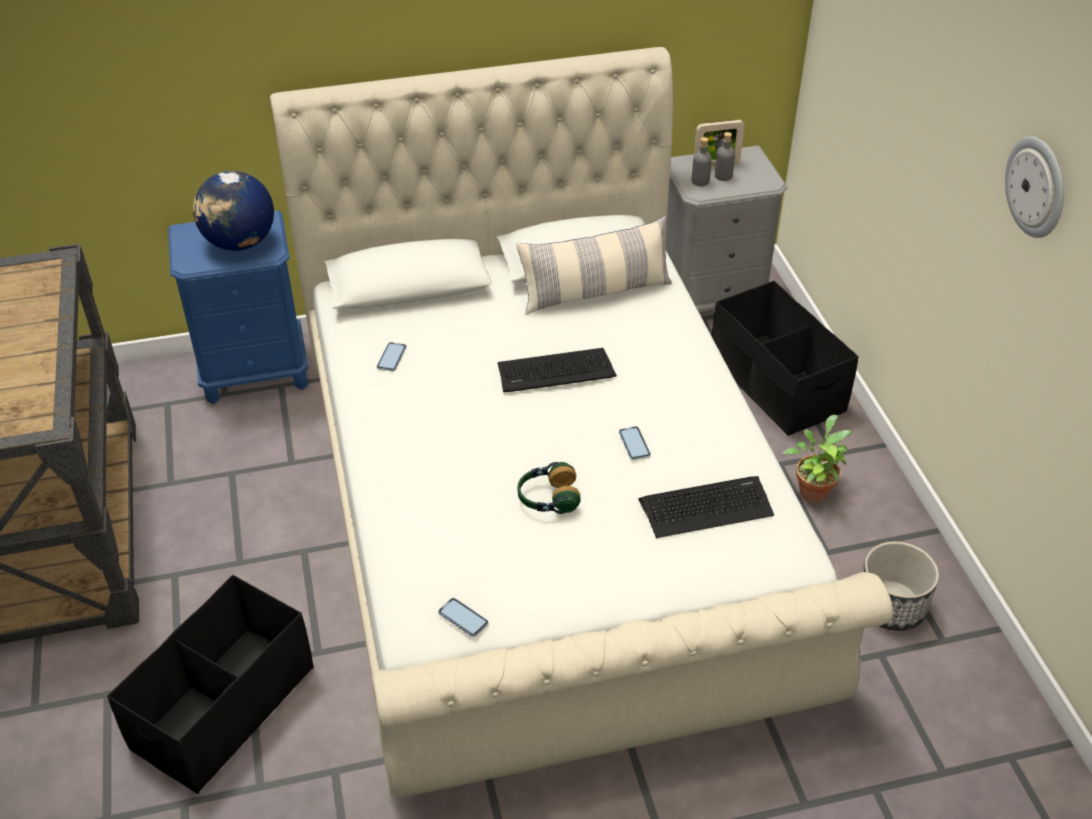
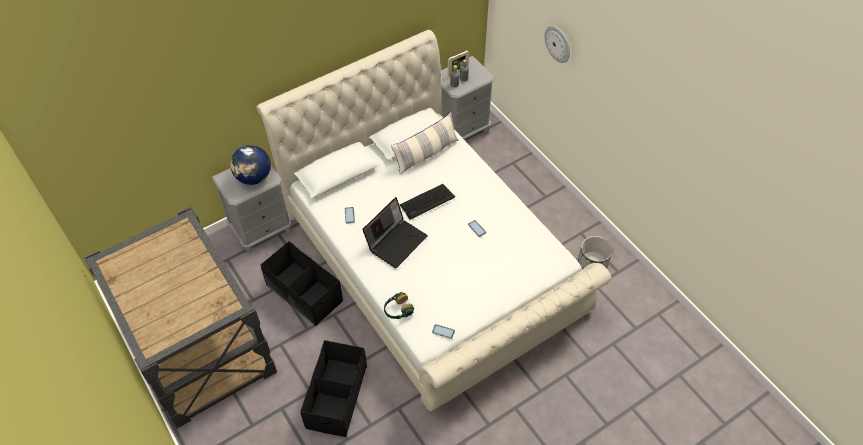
camera: 20 degrees left, 10 degrees up
blue nightstand [168,211,308,404] -> grey nightstand [212,165,292,253]
headphones [518,462,581,514] -> headphones moved to [384,292,414,319]
keyboard [638,476,774,538] -> none
black storage box [711,281,859,436] -> black storage box moved to [261,241,343,326]
potted plant [783,415,851,503] -> none
wall clock [1005,136,1064,238] -> wall clock moved to [545,26,570,63]
none -> laptop [362,197,428,268]

